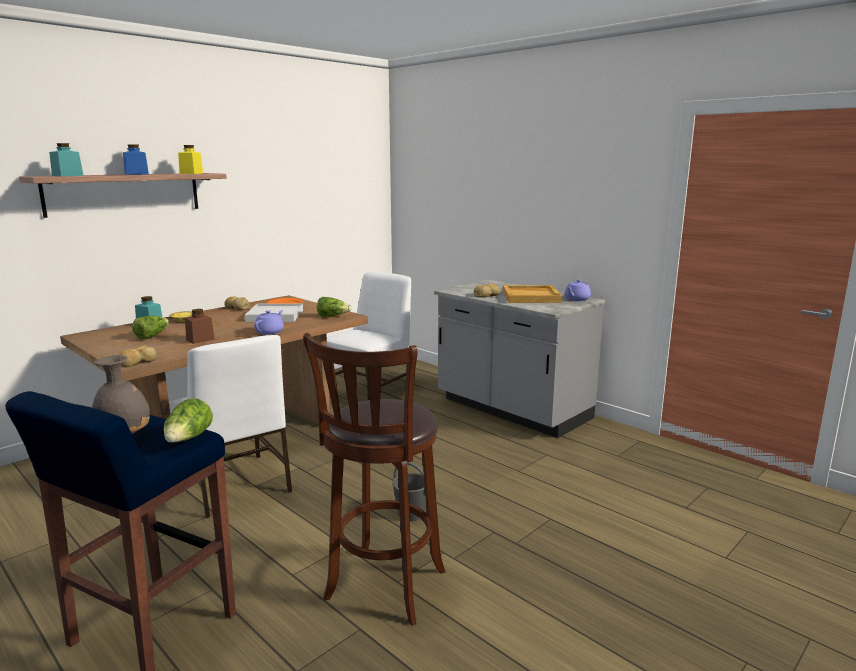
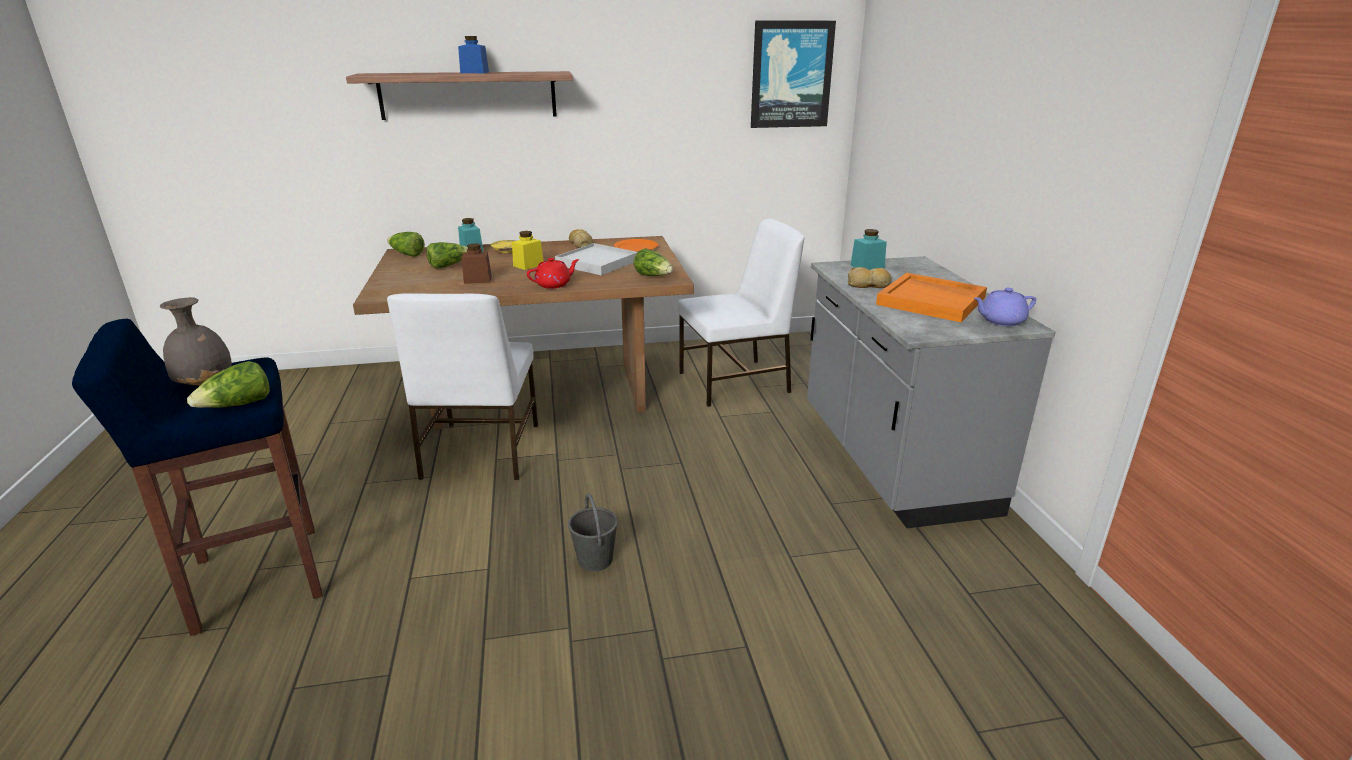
camera: 35 degrees right, 10 degrees up
turquoise jar [49,143,84,176] -> turquoise jar moved to [850,229,887,270]
bread [119,345,157,367] -> none
yellow jar [178,145,203,174] -> yellow jar moved to [512,231,543,270]
purple teapot [254,310,284,335] -> red teapot [527,258,579,289]
brown stool [303,333,446,626] -> none
beige tray [503,285,562,303] -> orange tray [876,273,987,322]
none -> lettuce [387,232,425,257]
none -> picture [751,21,836,128]

